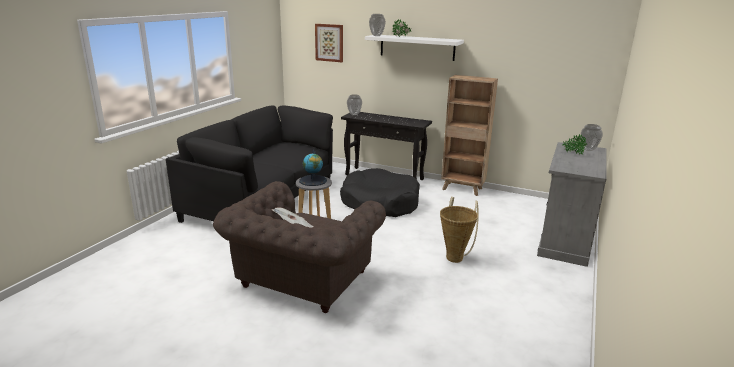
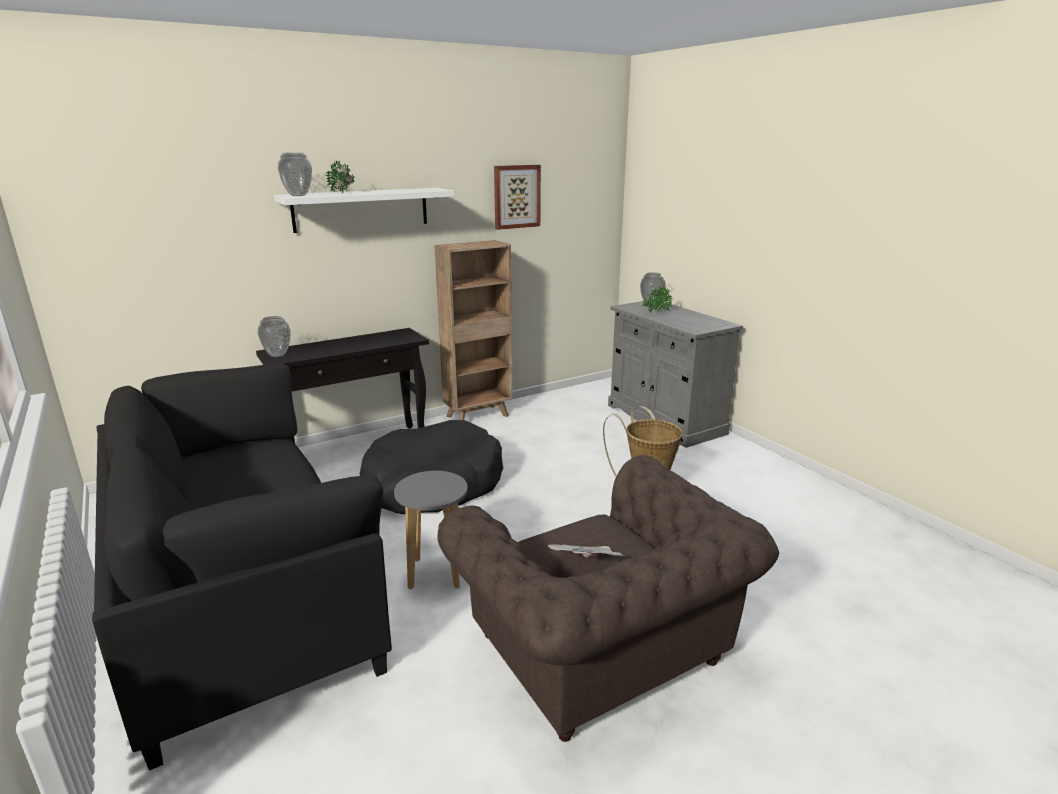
camera: 55 degrees left, 0 degrees up
globe [299,150,327,186] -> none
picture [315,24,343,62] -> picture moved to [494,165,541,230]

